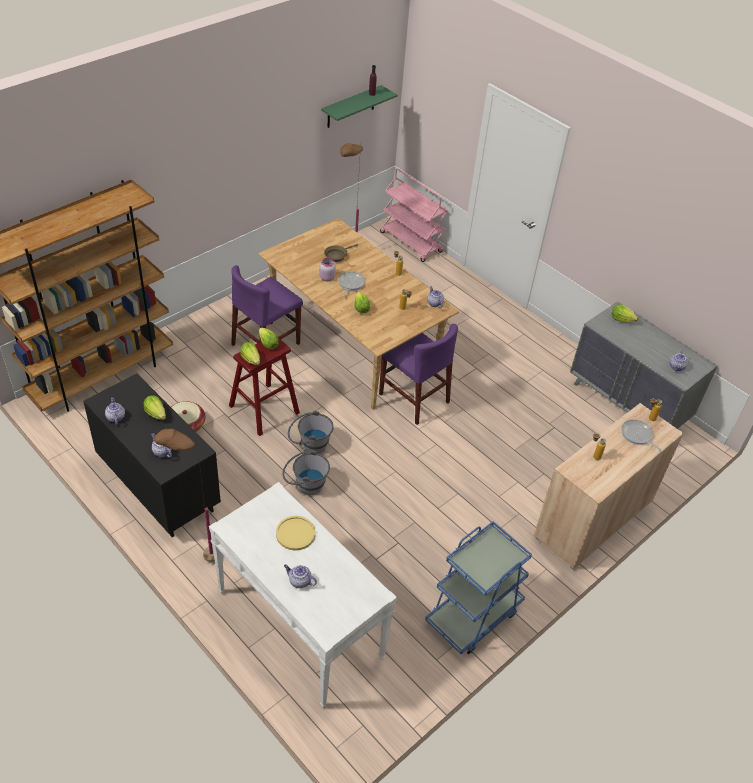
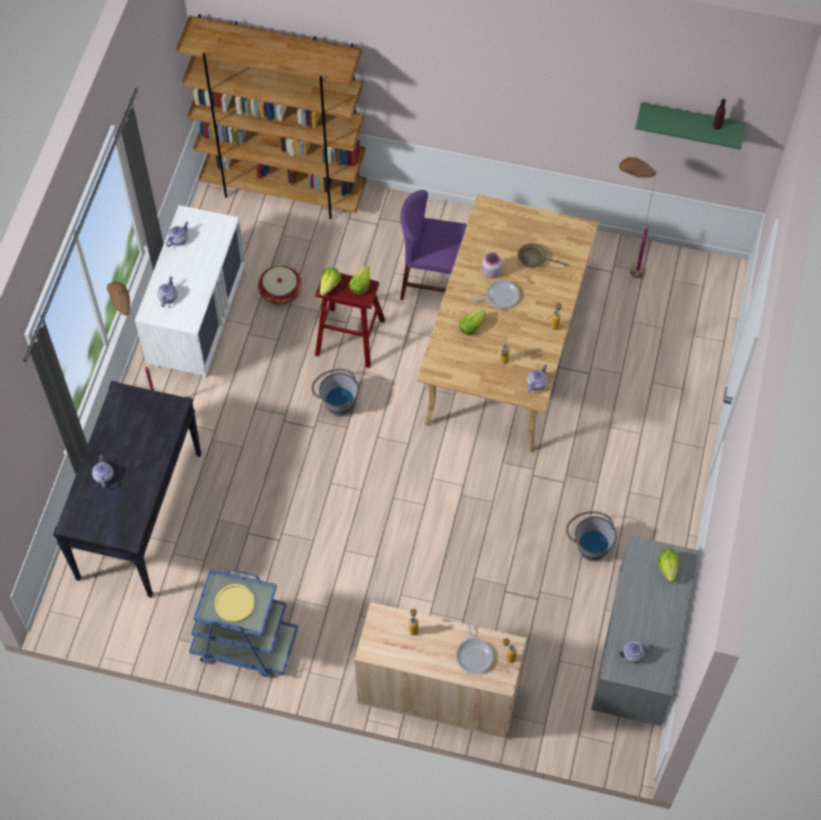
camera: 60 degrees right, 15 degrees up
black dresser [83,373,221,537] -> white dresser [135,205,246,379]
lettuce [144,396,166,420] -> none
white console table [209,482,397,708] -> black console table [53,381,201,598]
yellow plate [276,516,315,550] -> yellow plate moved to [215,584,255,623]
grey bucket [282,450,330,495] -> grey bucket moved to [566,511,617,561]
purple chair [379,324,458,425] -> none
pink cart [380,168,448,262] -> none
frying pan [621,419,662,451] -> frying pan turned 150 degrees clockwise [456,621,493,674]

